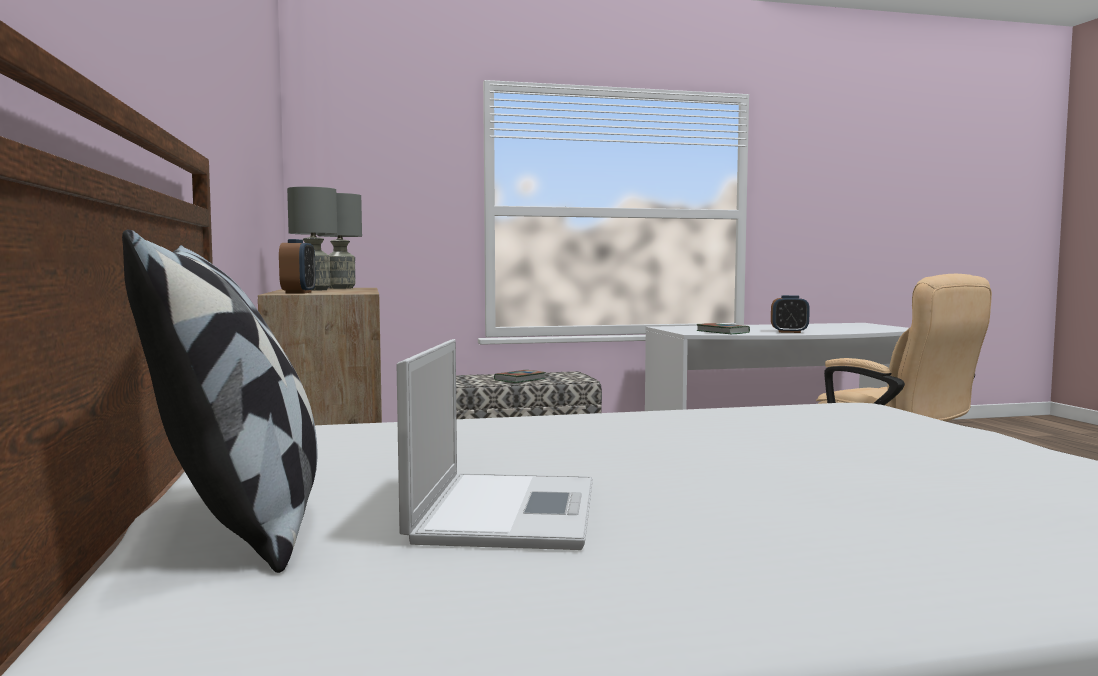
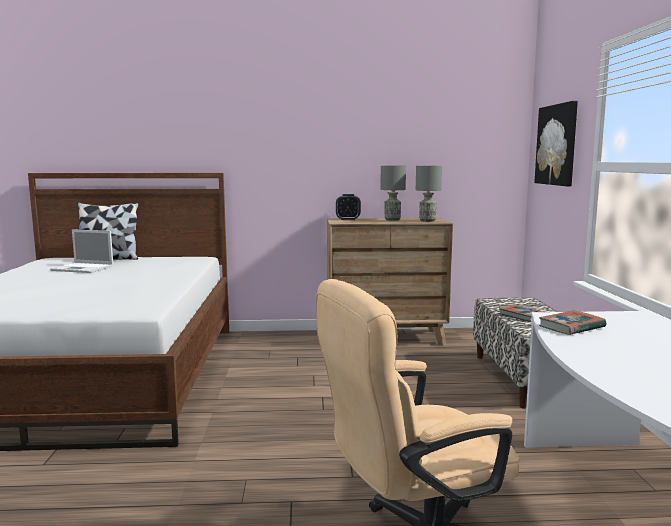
camera: 100 degrees right, 5 degrees up
alarm clock [771,295,810,333] -> none
none -> picture [534,101,578,186]

